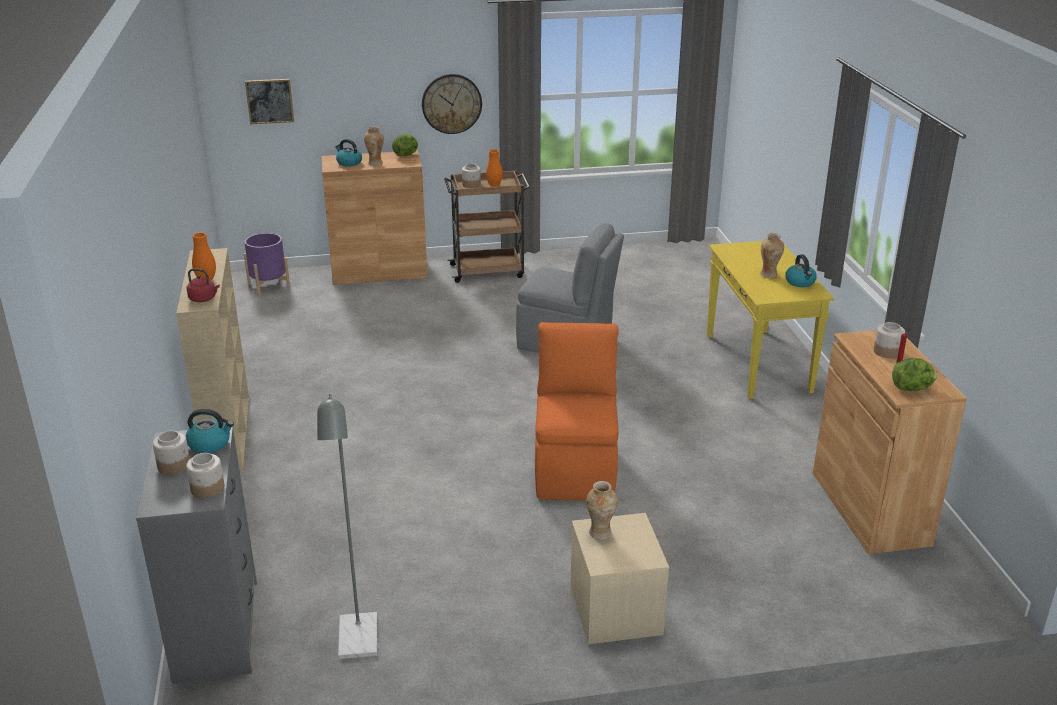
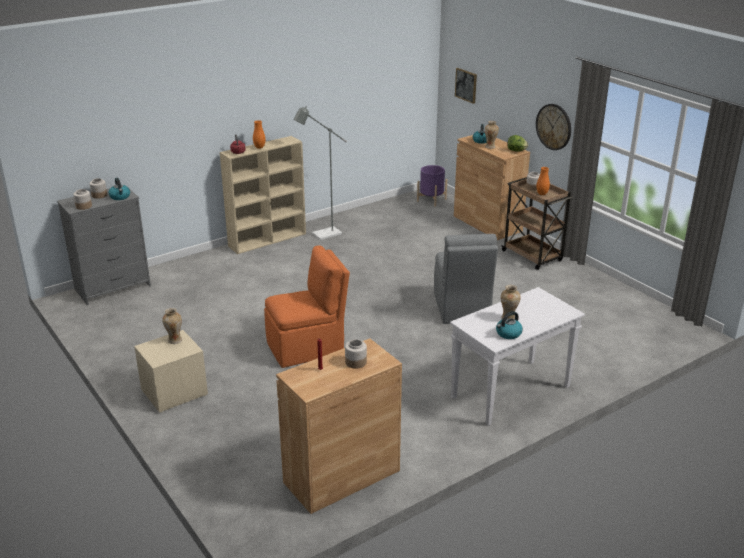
camera: 65 degrees right, 0 degrees up
grey floor lamp [317,394,377,659] -> grey floor lamp moved to [293,106,347,240]
yellow console table [707,241,834,399] -> white console table [450,287,585,426]
lettuce [892,358,937,391] -> none

